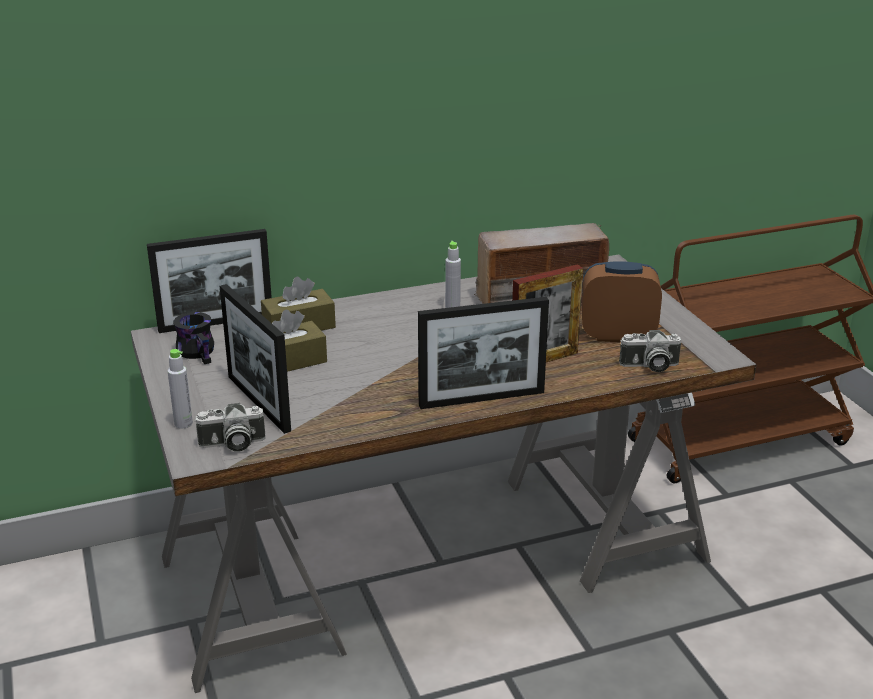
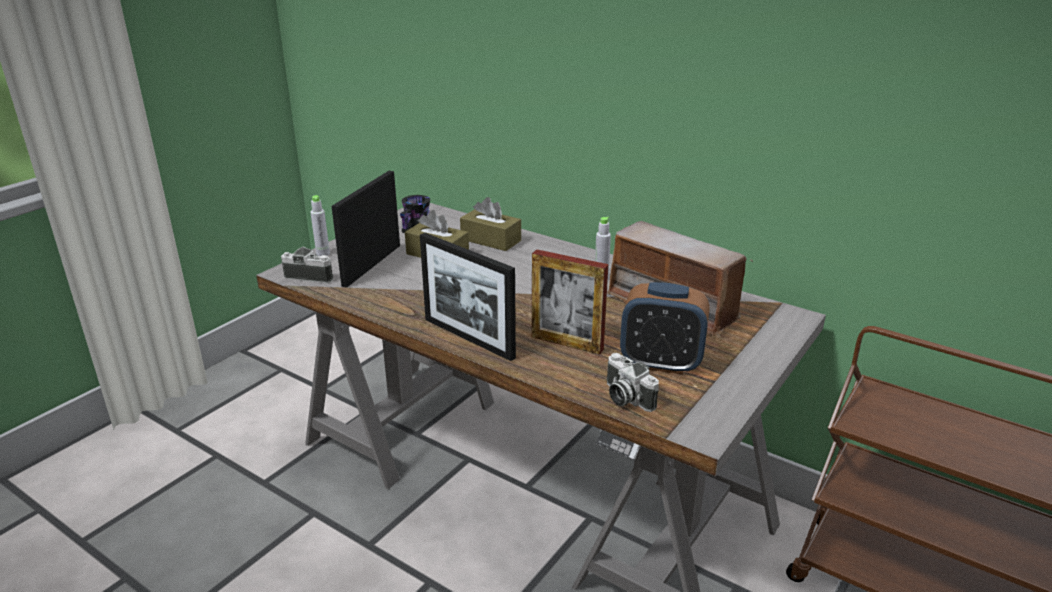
camera: 55 degrees right, 0 degrees up
picture frame [147,229,272,333] -> none
camera [194,403,265,452] -> camera turned 150 degrees clockwise [281,247,333,283]
alarm clock [581,261,662,342] -> alarm clock turned 135 degrees clockwise [620,282,710,375]

